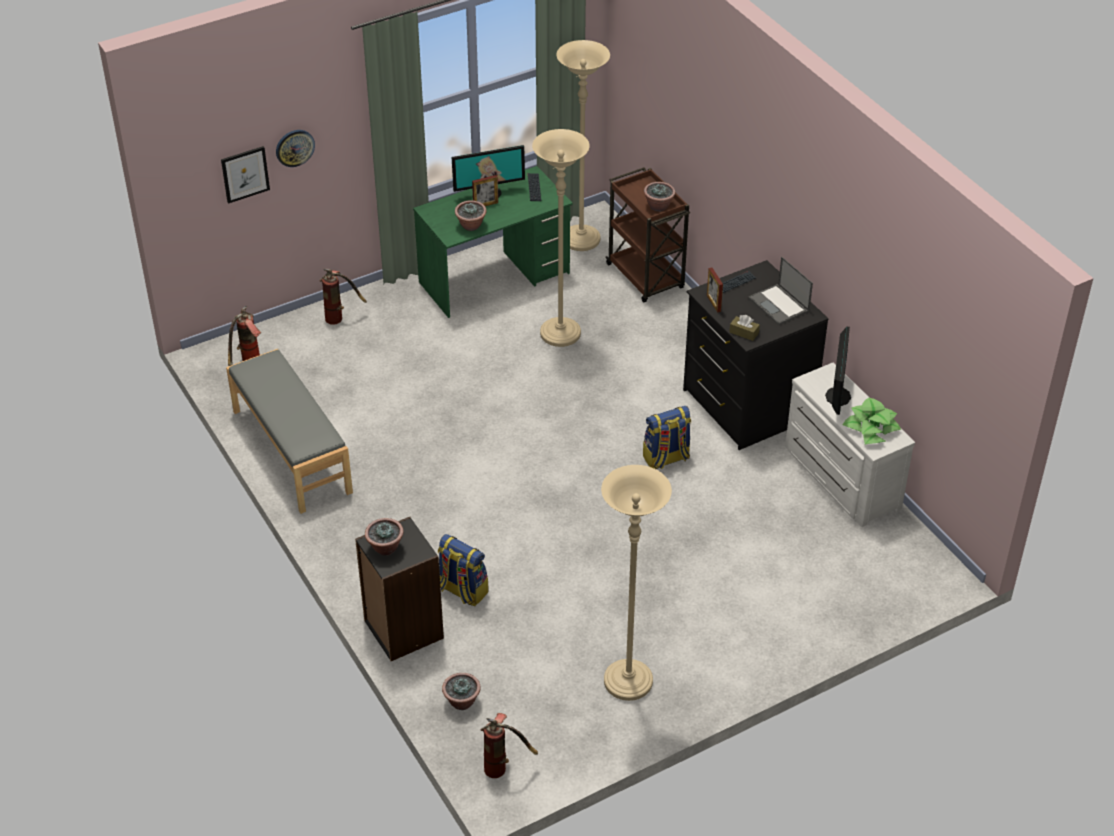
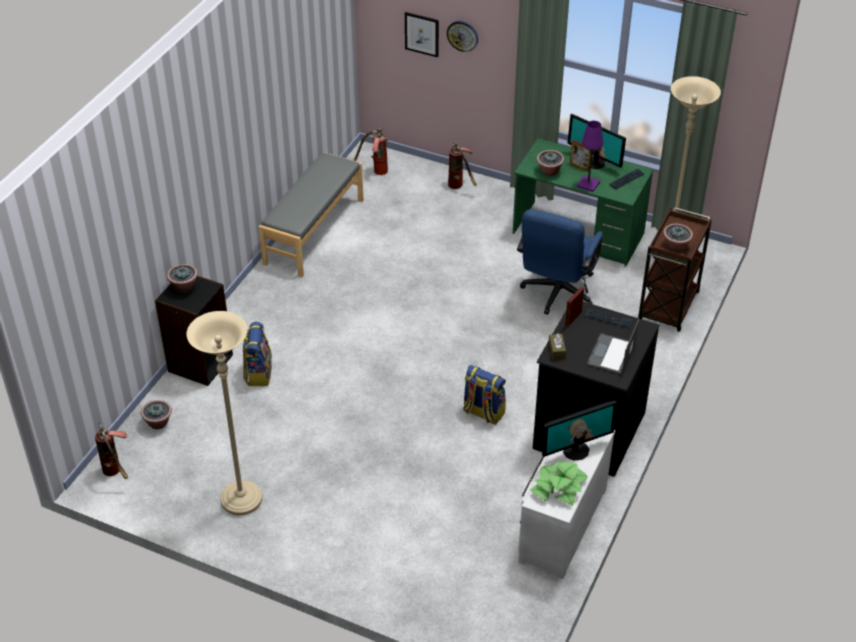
camera: 55 degrees right, 0 degrees up
beige floor lamp [532,129,590,347] -> blue office chair [517,209,603,315]
none -> purple table lamp [577,121,603,192]

